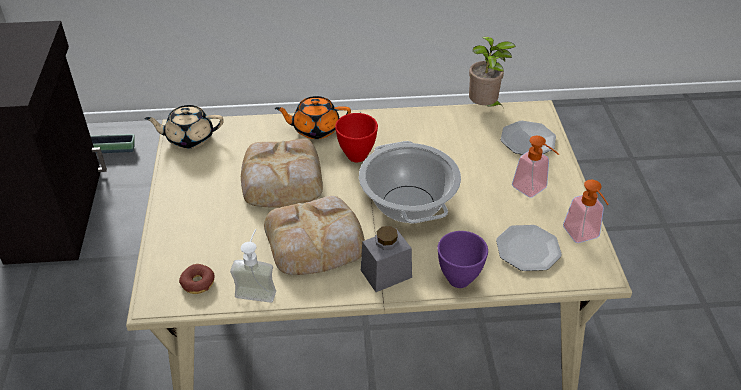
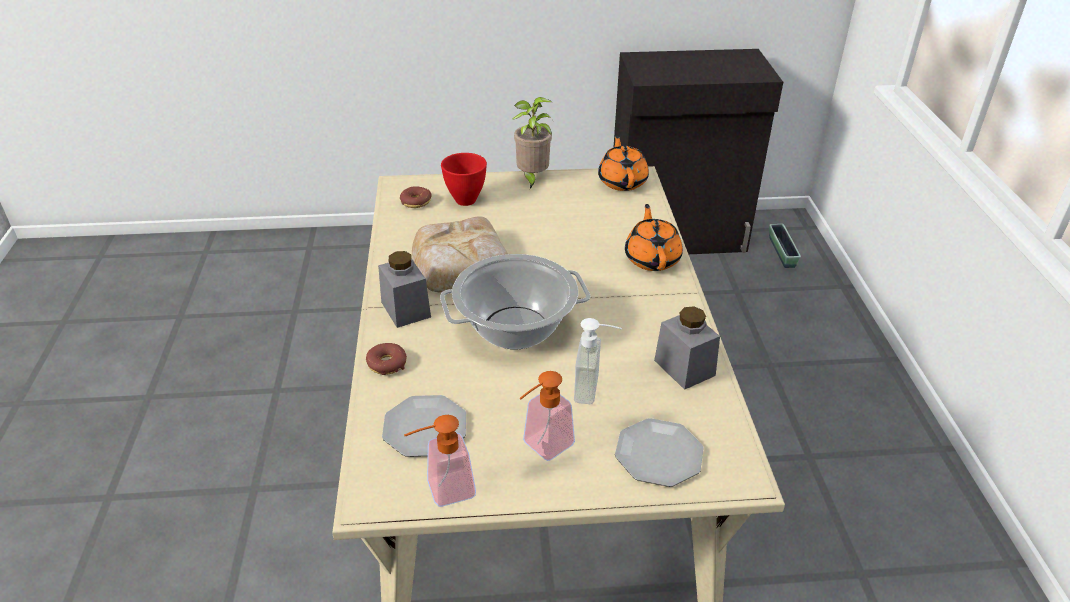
camera: 90 degrees right, 5 degrees down
beige teapot [144,105,224,149] -> orange teapot [598,135,649,191]
soap dispenser [230,229,276,303] -> soap dispenser moved to [574,318,622,404]
bread [241,138,323,208] -> none
red bowl [335,113,378,162] -> red bowl moved to [441,153,487,206]
purple bowl [438,231,488,288] -> donut [366,343,407,375]
potted plant [469,37,516,107] -> potted plant moved to [513,97,553,189]
none -> grey jar [654,306,720,390]

